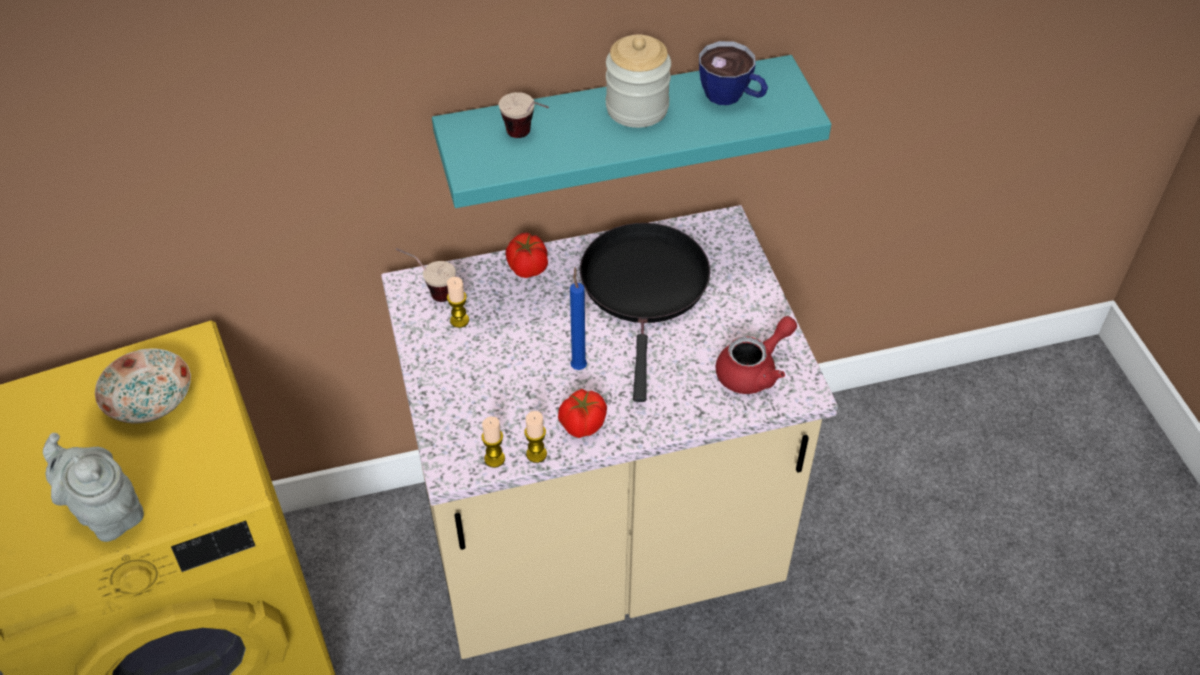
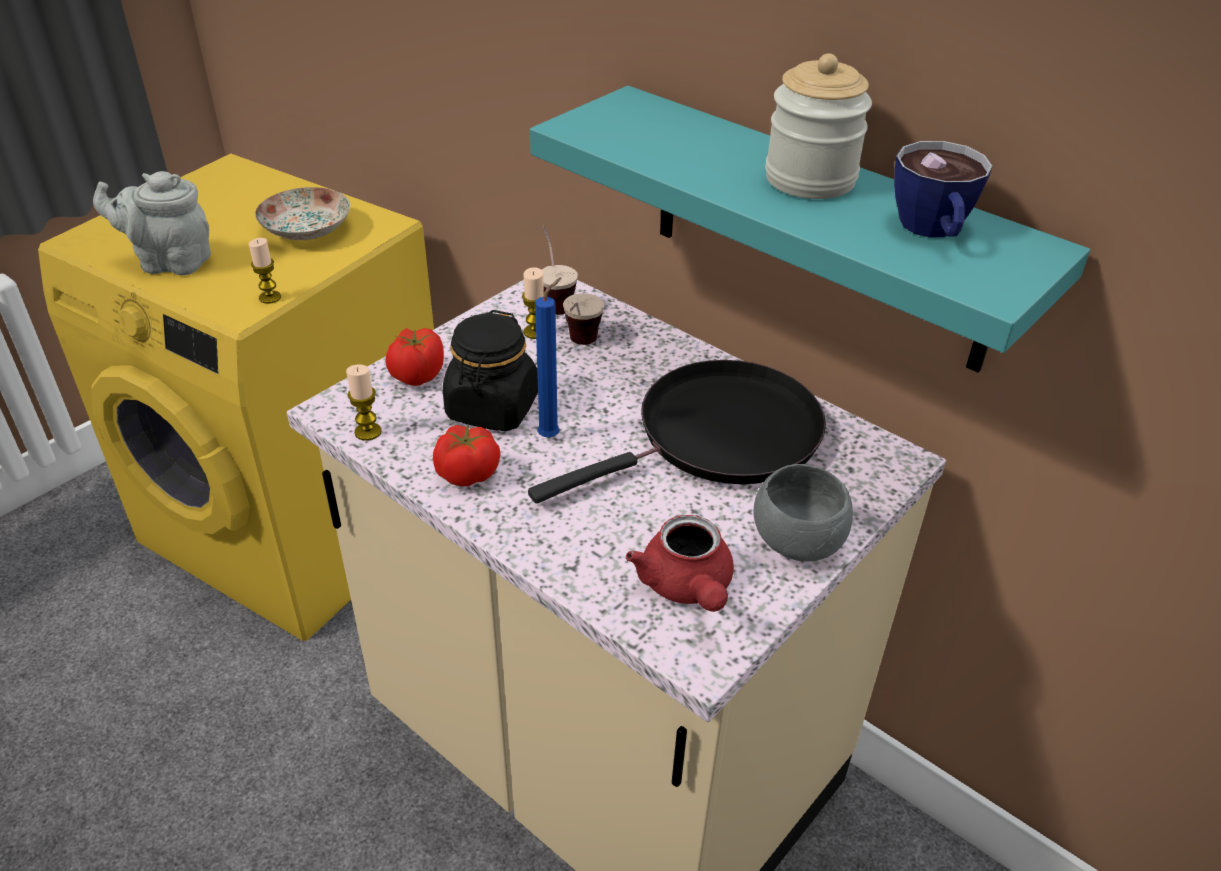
camera: 55 degrees right, 10 degrees down
grey teapot [43,433,144,542] -> grey teapot turned 90 degrees counterclockwise [93,171,211,275]
cup [499,92,549,138] -> cup moved to [563,293,604,345]
tomato [505,233,548,278] -> tomato moved to [385,328,444,386]
candle [524,411,547,463] -> candle moved to [249,238,281,304]
red teapot [716,316,797,394] -> red teapot turned 60 degrees clockwise [626,515,734,612]
none -> black jar [443,310,538,431]
none -> grey bowl [754,464,853,562]

